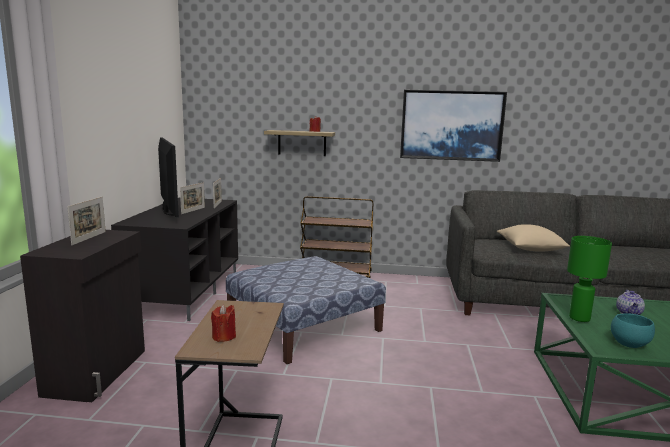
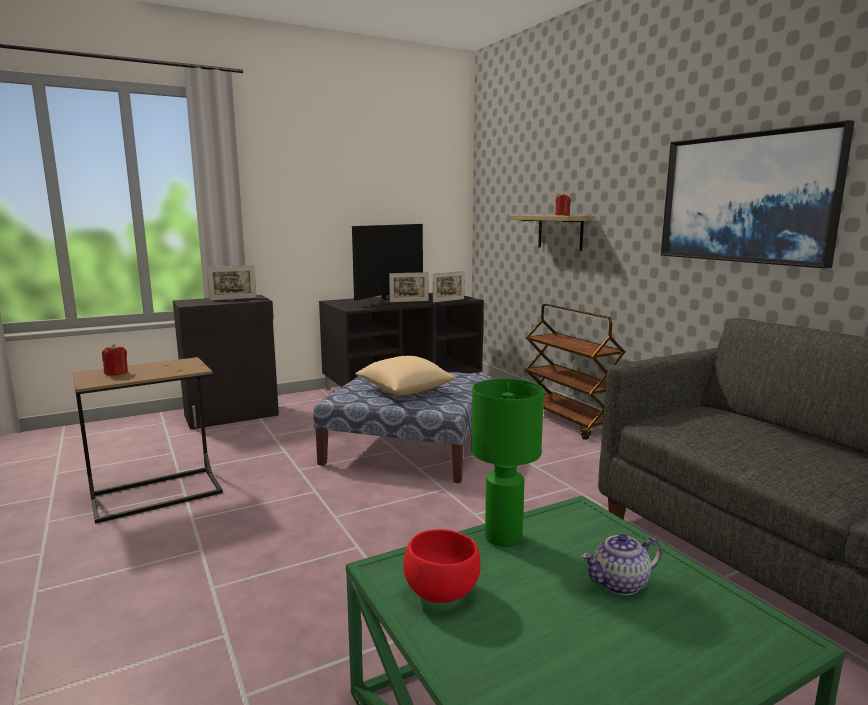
camera: 55 degrees right, 0 degrees up
beige pillow [497,224,570,252] -> beige pillow moved to [355,356,455,395]
turquoise bowl [611,313,655,348] -> red bowl [403,529,480,603]

